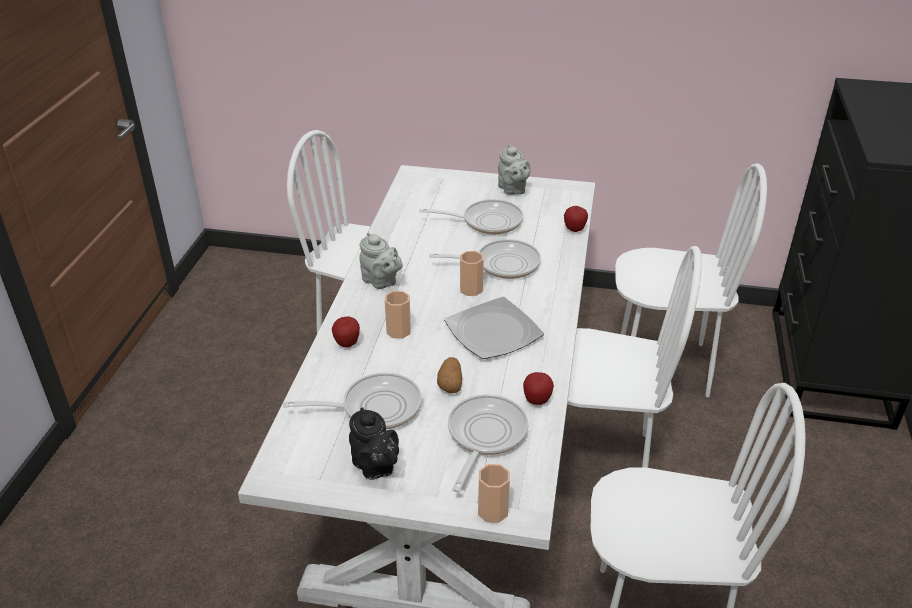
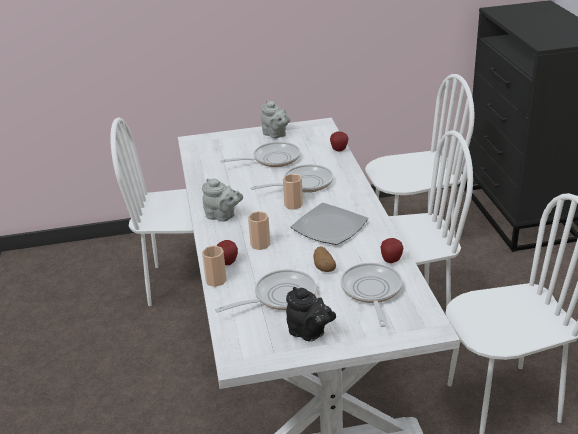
camera: 20 degrees left, 5 degrees down
cup [478,464,510,523] -> cup moved to [202,246,227,287]

